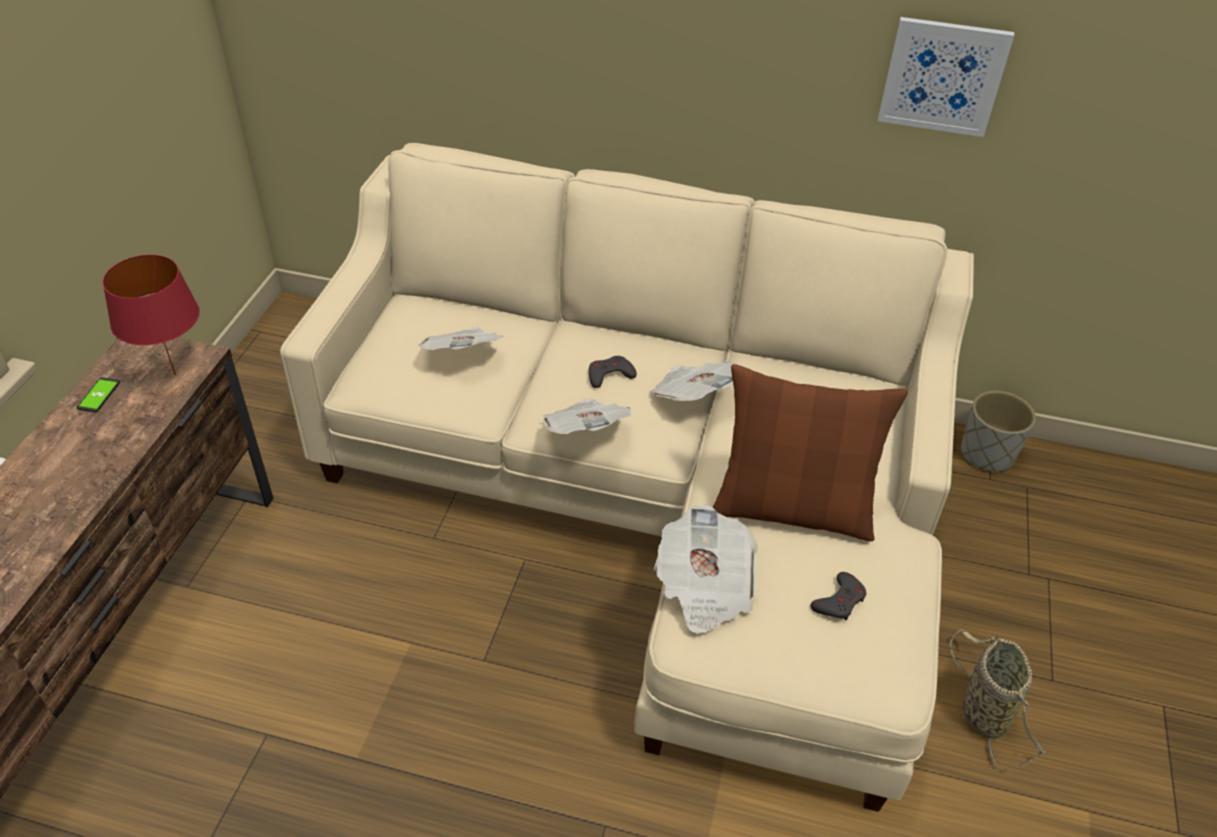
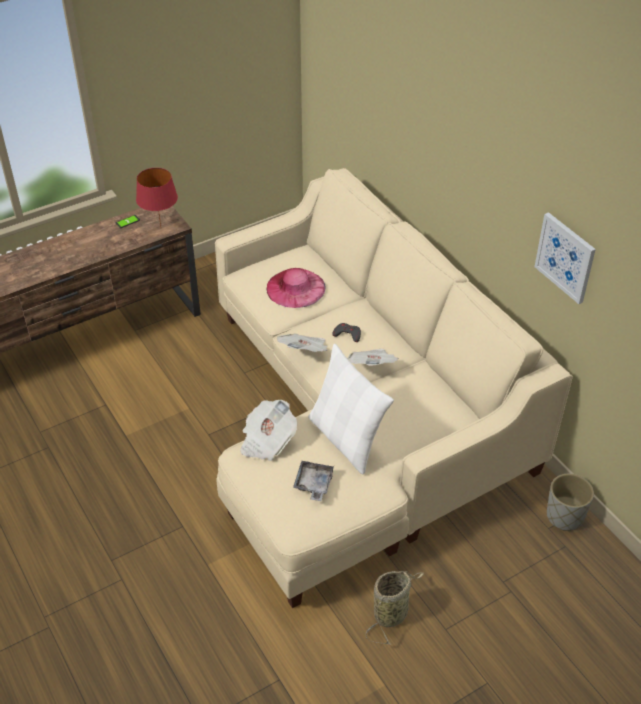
camera: 45 degrees right, 0 degrees up
newspaper [418,327,504,350] -> pink hat [266,268,326,308]
brown pillow [713,364,908,541] -> white pillow [308,344,394,475]
grey game controller [811,572,866,620] -> grey tray [293,461,334,501]

